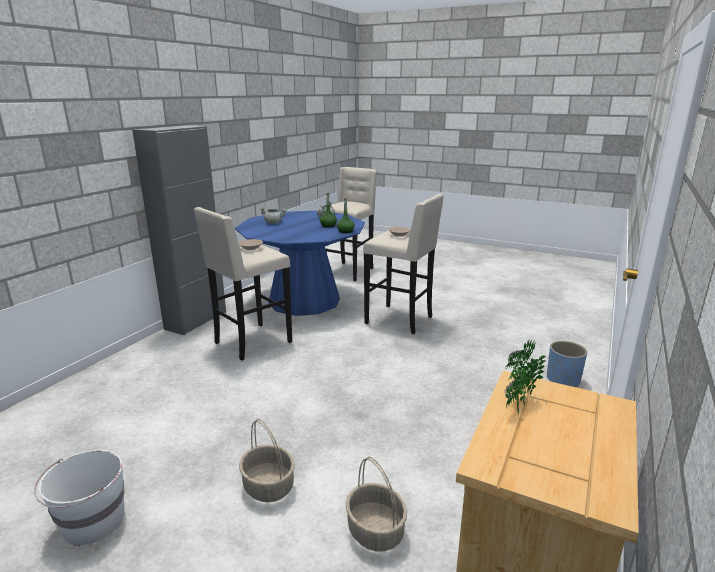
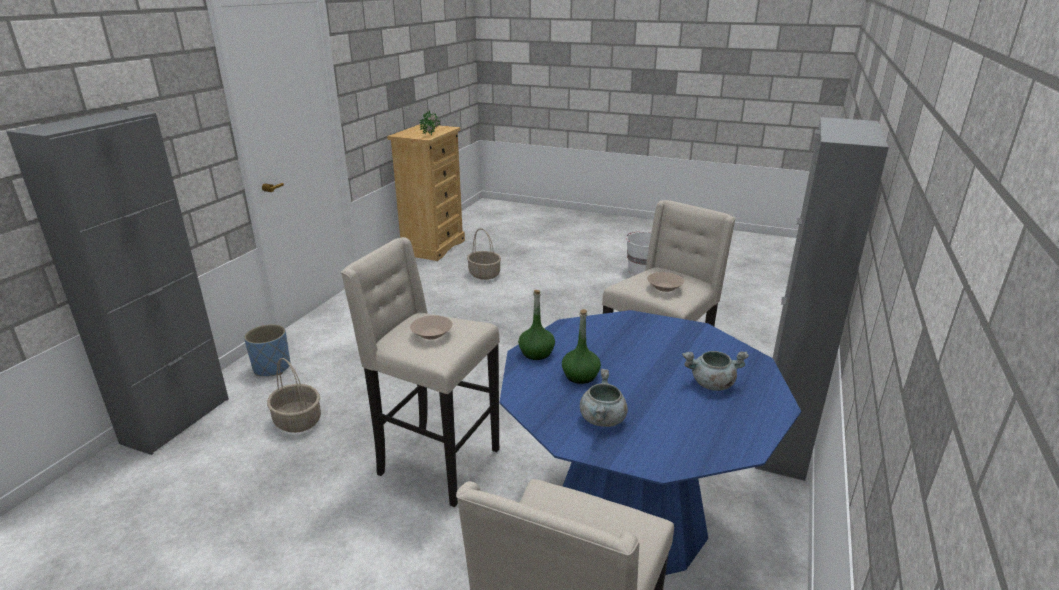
camera: 175 degrees right, 5 degrees up
basket [239,419,295,502] -> basket moved to [267,358,321,433]
none -> grey cabinet [6,109,229,455]

